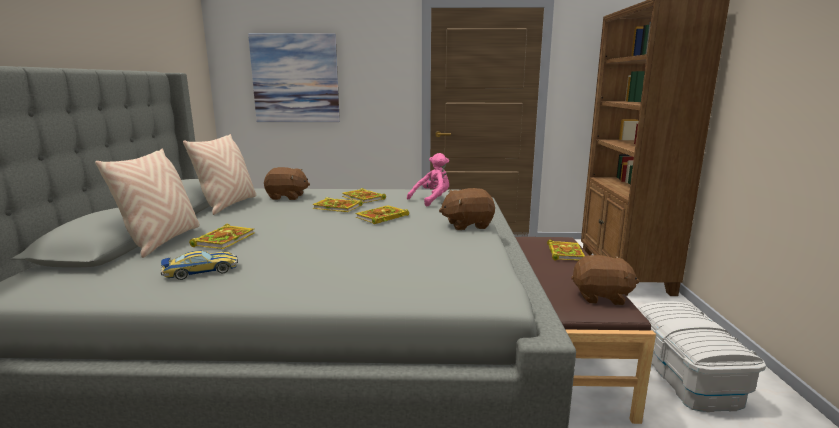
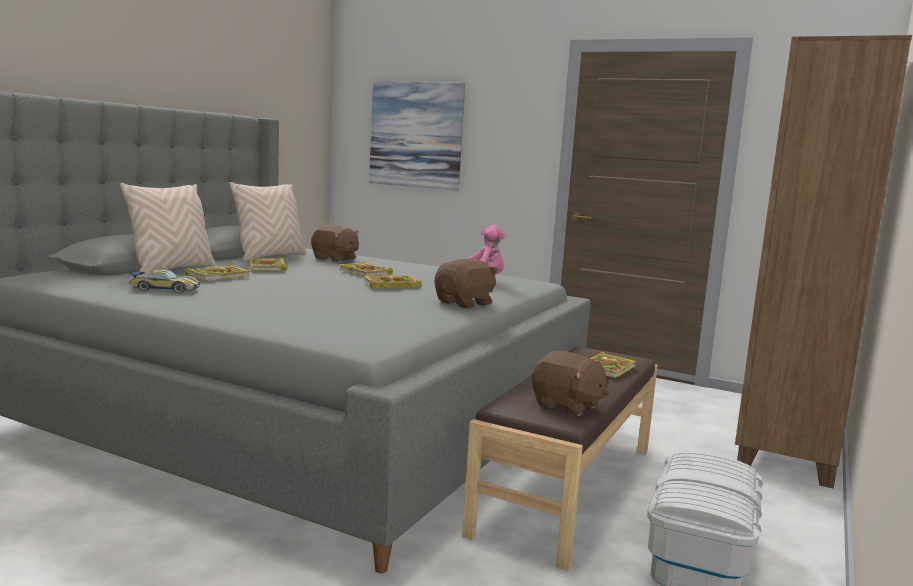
camera: 25 degrees right, 5 degrees down
book [342,188,386,203] -> book moved to [250,257,288,271]
brown plush toy [439,188,495,230] -> brown plush toy turned 120 degrees clockwise [435,259,498,308]

